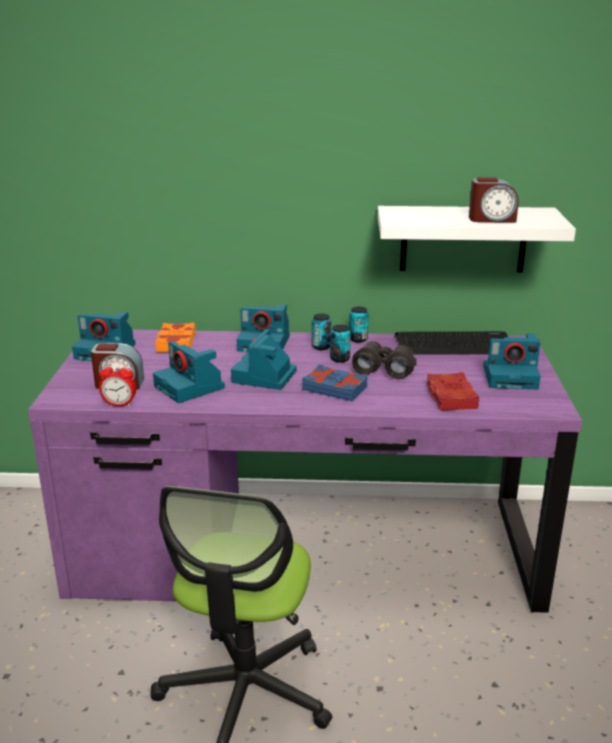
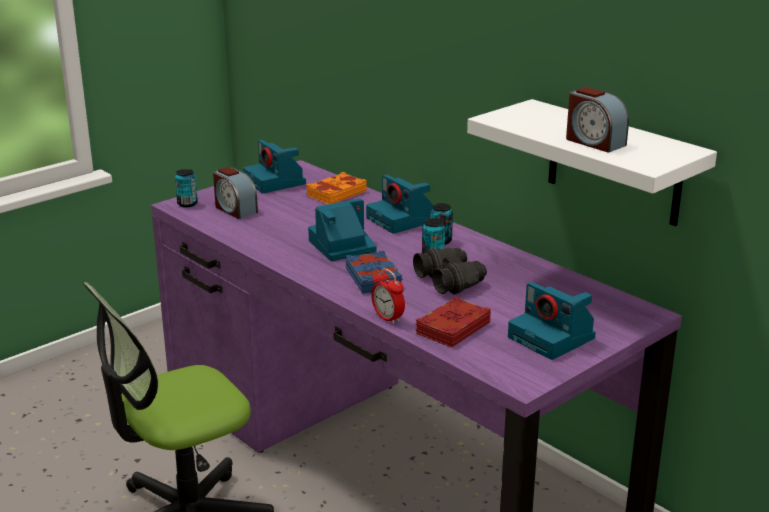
camera: 45 degrees right, 0 degrees up
alarm clock [99,361,136,407] -> alarm clock moved to [371,268,405,325]
camera [153,341,225,403] -> none
can [349,307,369,342] -> can moved to [175,169,198,207]
keyboard [395,331,508,355] -> none

